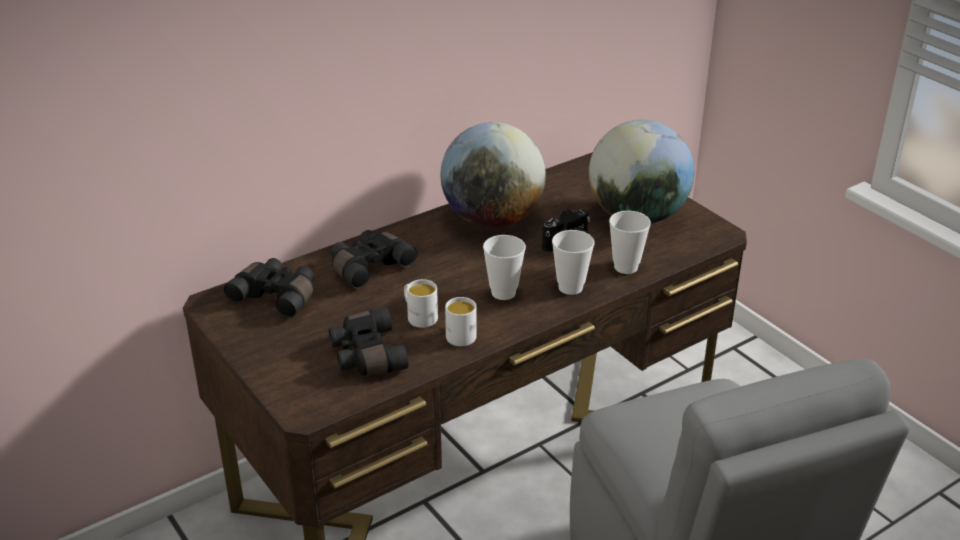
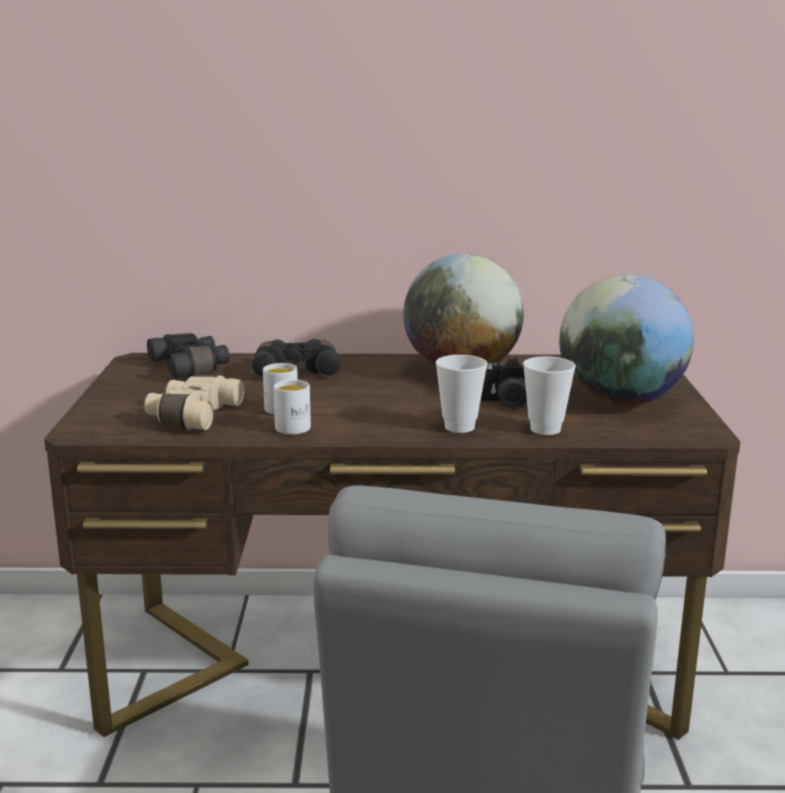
camera: 35 degrees right, 15 degrees down
black binoculars [329,307,408,376] -> beige binoculars [144,375,244,430]
cup [483,235,526,300] -> none

